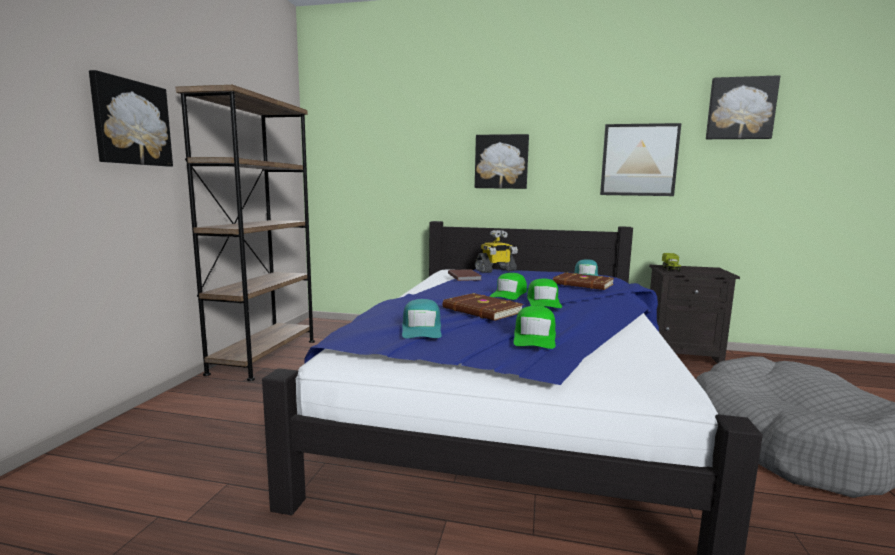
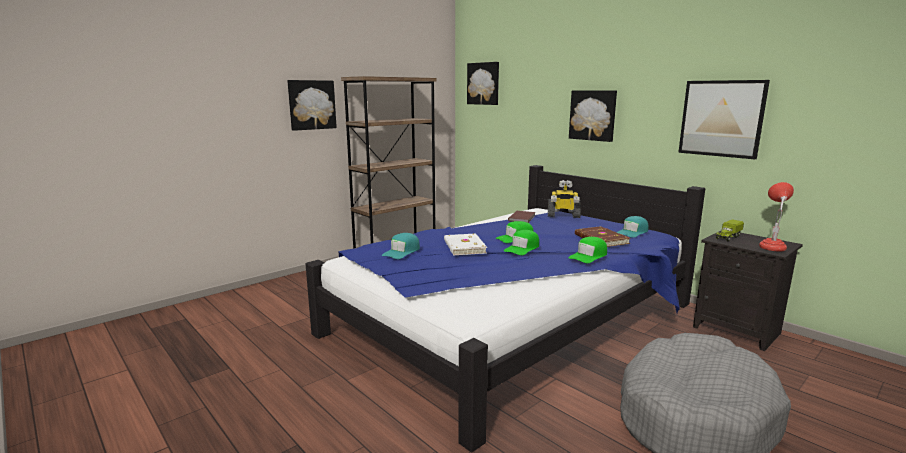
camera: 35 degrees right, 5 degrees up
brown book [443,293,523,321] -> white book [444,234,487,255]
green cap [513,306,556,349] -> green cap moved to [568,237,607,263]
picture [706,75,780,139] -> picture moved to [467,62,499,105]
none -> red table lamp [759,182,794,251]

